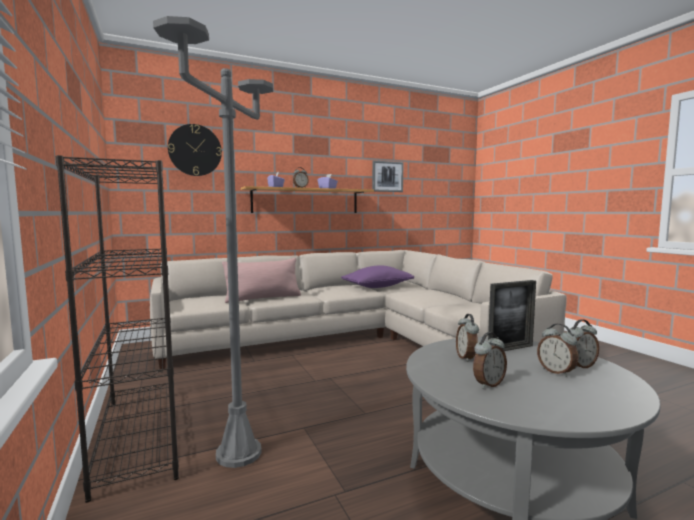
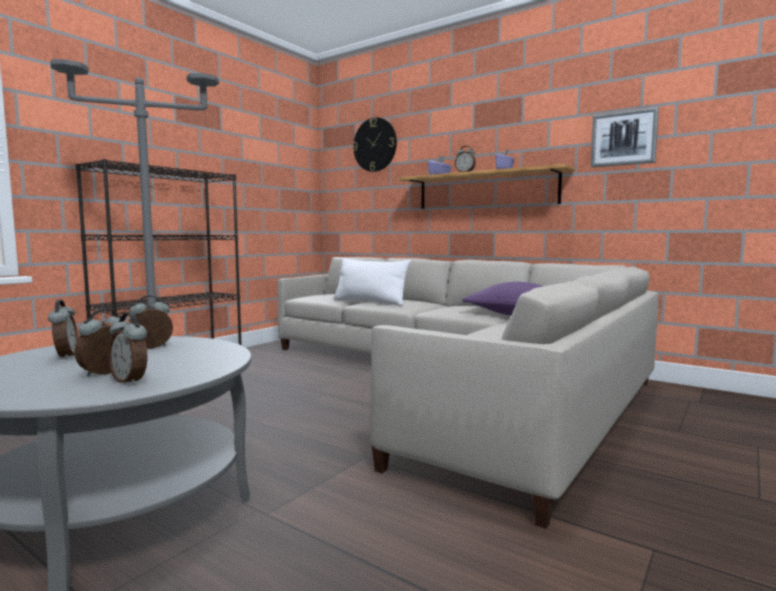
camera: 60 degrees right, 0 degrees up
pink pillow [222,258,301,303] -> white pillow [334,258,411,306]
alarm clock [473,332,507,389] -> alarm clock turned 135 degrees counterclockwise [48,300,78,359]
picture frame [488,280,536,351] -> none

